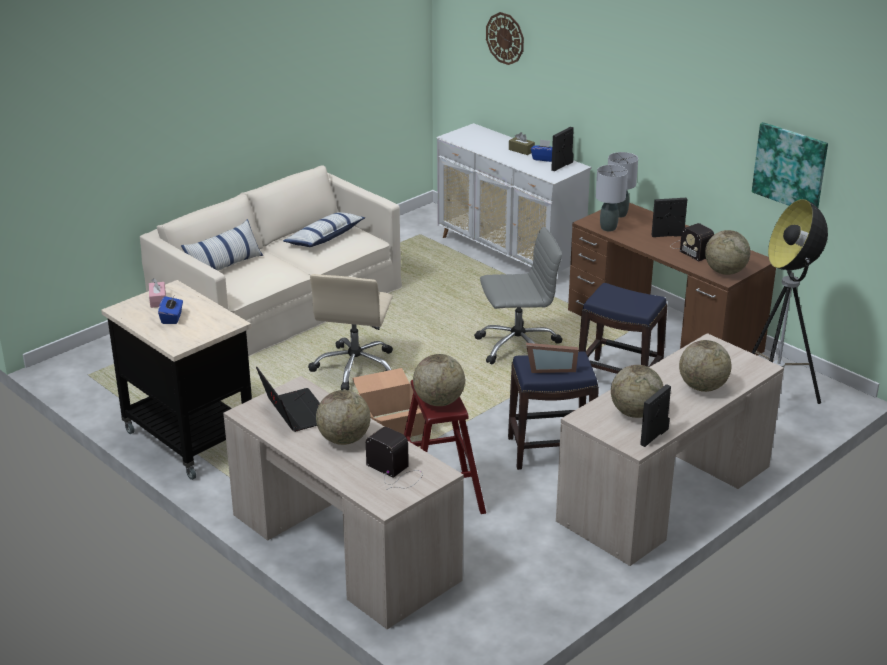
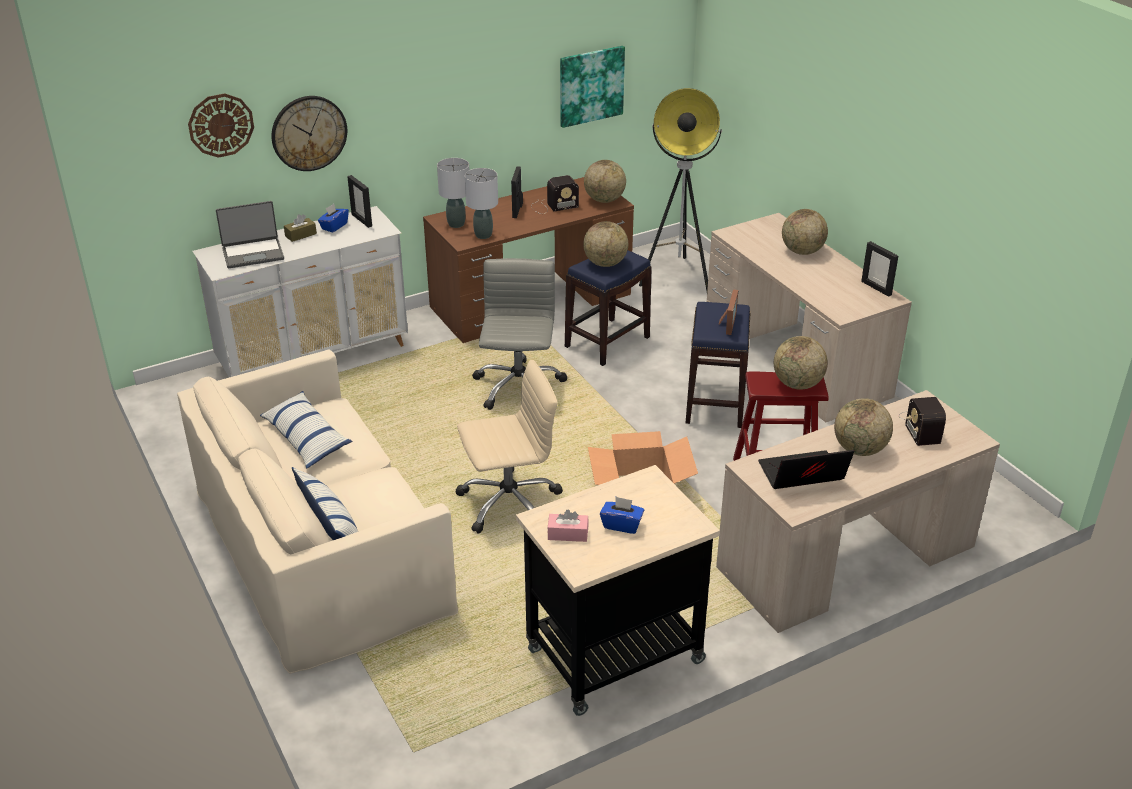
camera: 75 degrees left, 5 degrees up
beige office chair [308,274,393,390] -> beige office chair turned 45 degrees counterclockwise [455,360,563,534]
radio [366,427,423,490] -> radio turned 60 degrees counterclockwise [899,397,946,446]
globe [611,365,664,418] -> globe moved to [583,221,628,267]
none -> laptop [216,201,284,268]
none -> wall clock [272,96,347,171]

